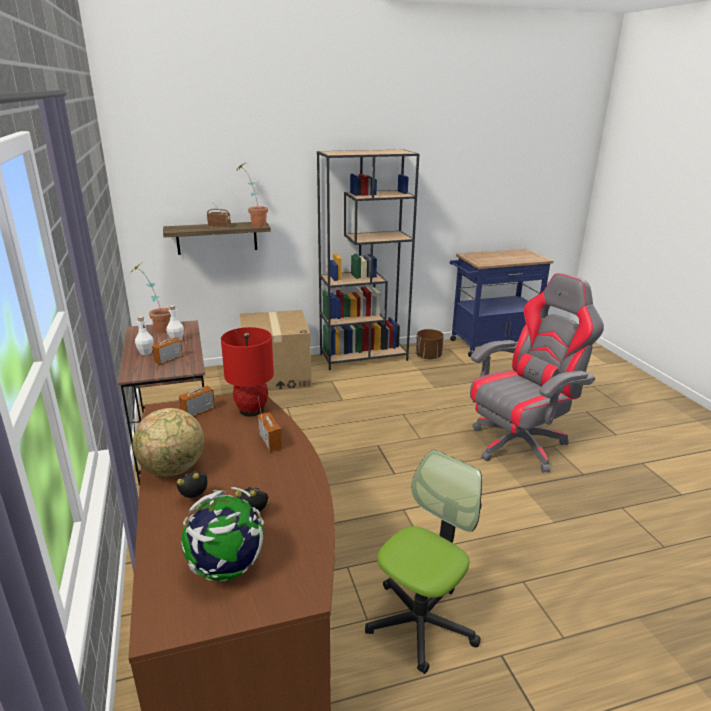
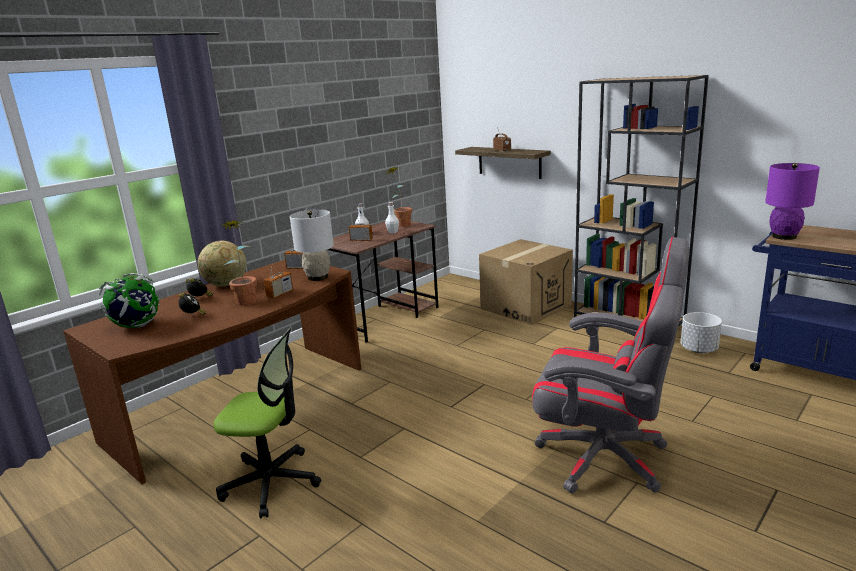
camera: 60 degrees right, 5 degrees down
red table lamp [221,327,274,417] -> white table lamp [290,209,334,281]
potted plant [236,161,268,227] -> potted plant moved to [222,219,257,306]
brown planter [416,329,444,360] -> white planter [681,312,722,353]
none -> purple table lamp [765,163,820,240]

